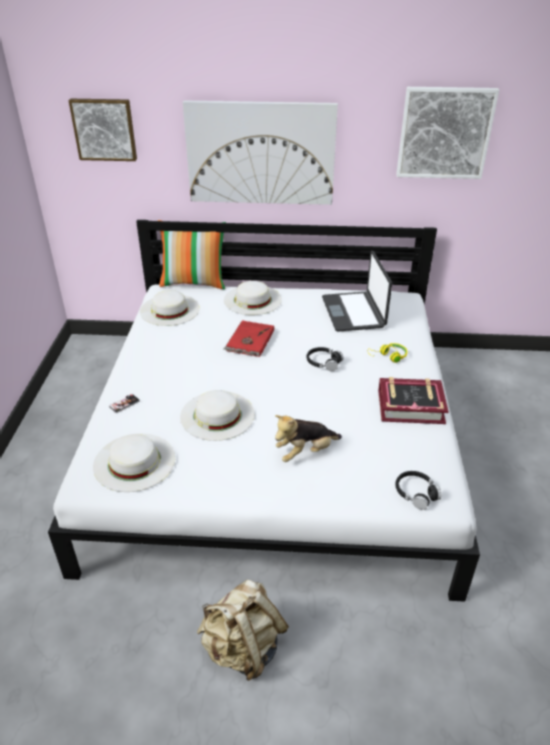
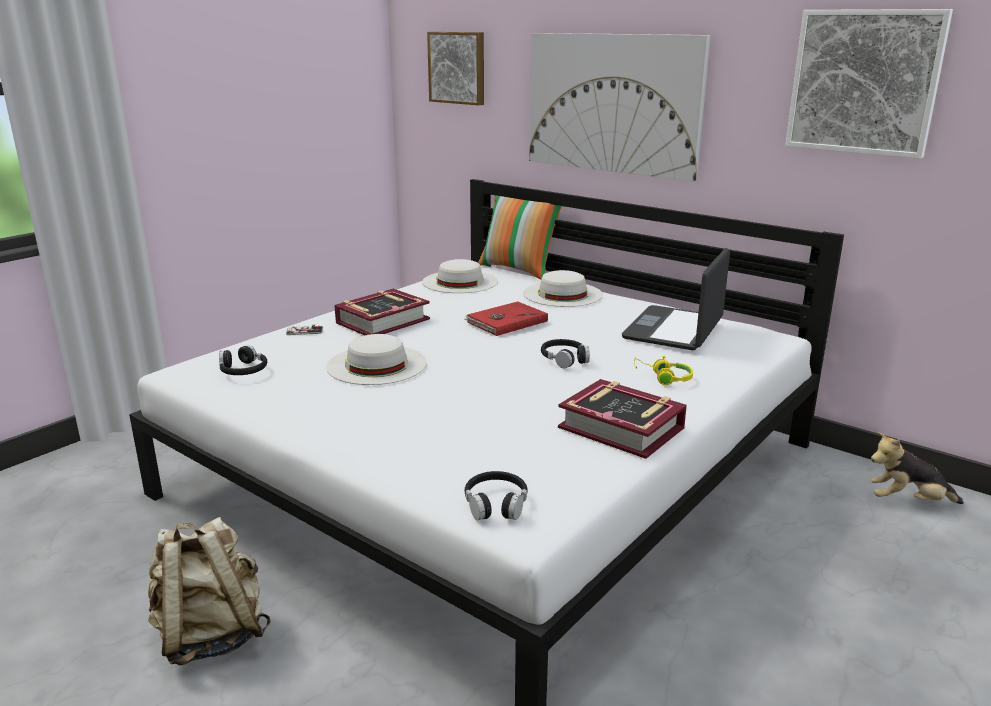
camera: 35 degrees right, 15 degrees down
white hat [93,433,175,492] -> black headphones [219,345,267,375]
plush toy [275,415,342,462] -> plush toy moved to [871,432,964,504]
none -> book [334,289,430,335]

